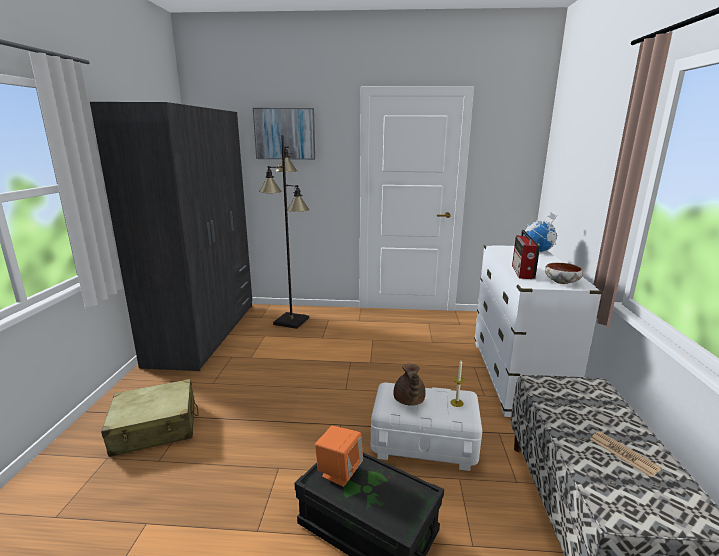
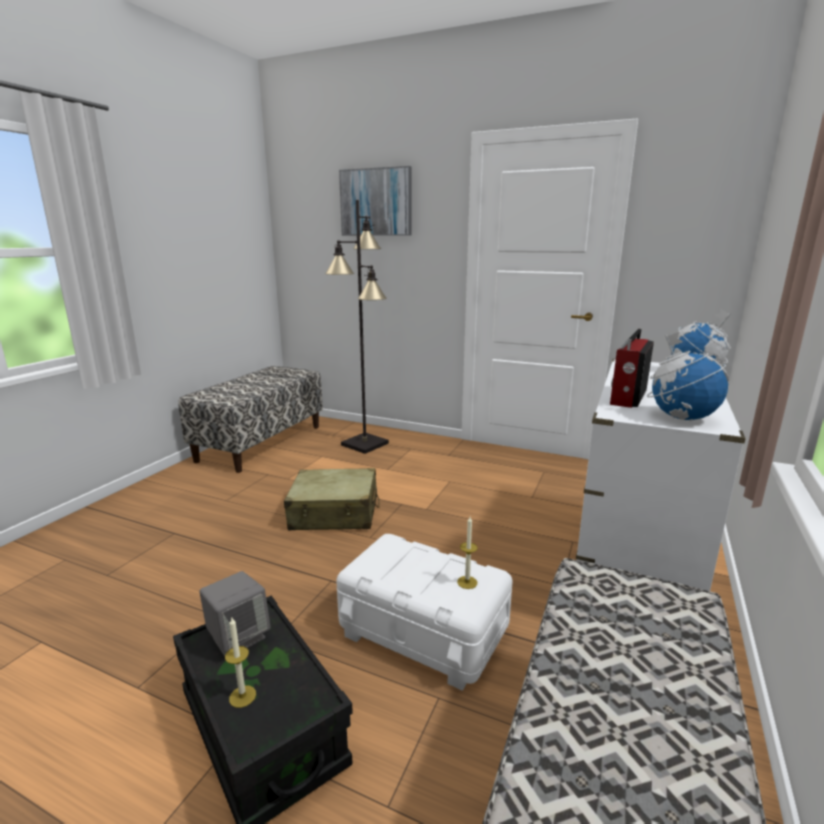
camera: 20 degrees right, 0 degrees up
grey wardrobe [90,102,252,371] -> bench [178,366,323,473]
beige suitcase [101,379,199,457] -> beige suitcase moved to [284,468,380,530]
orange speaker [315,426,363,487] -> grey speaker [199,571,271,656]
brown teapot [393,364,426,406] -> none
bowl [545,263,583,284] -> globe [647,332,729,421]
newspaper [590,431,662,477] -> none
none -> candle [225,618,256,708]

